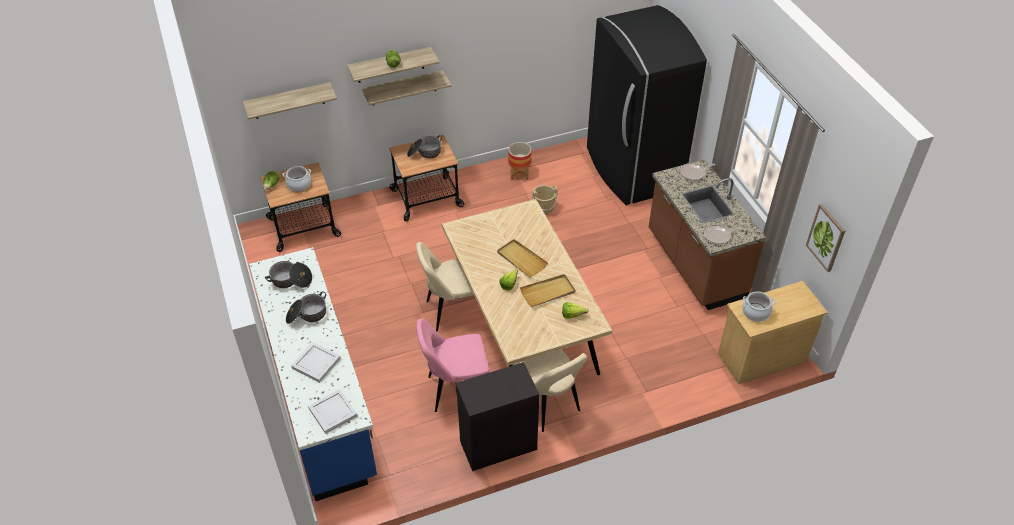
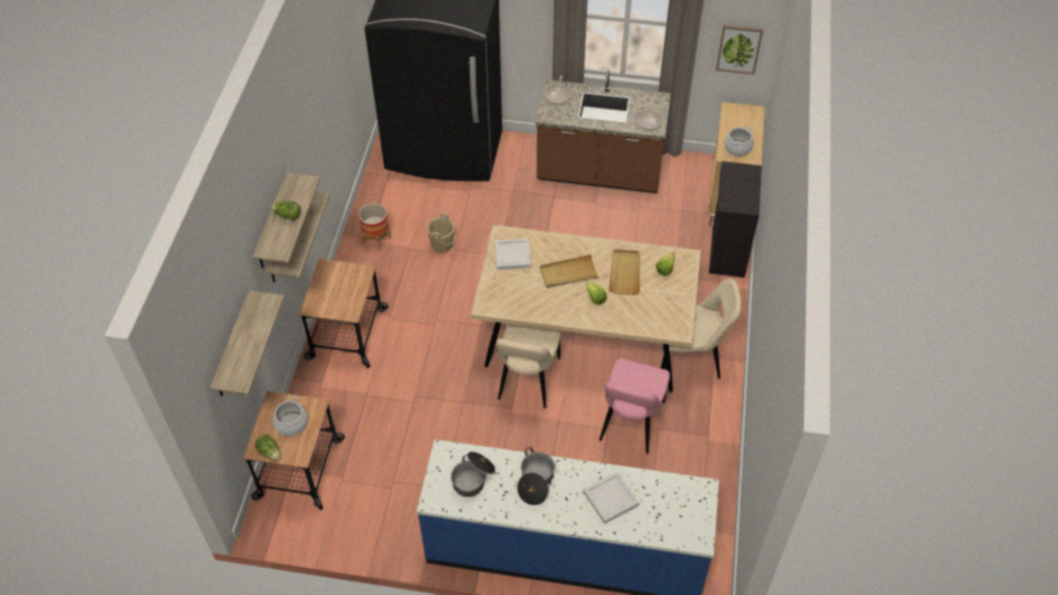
camera: 60 degrees left, 5 degrees up
white tray [308,389,358,434] -> white tray moved to [495,238,531,270]
cooking pot [407,135,442,158] -> none
black cabinet [456,362,539,471] -> black cabinet moved to [709,161,762,278]

